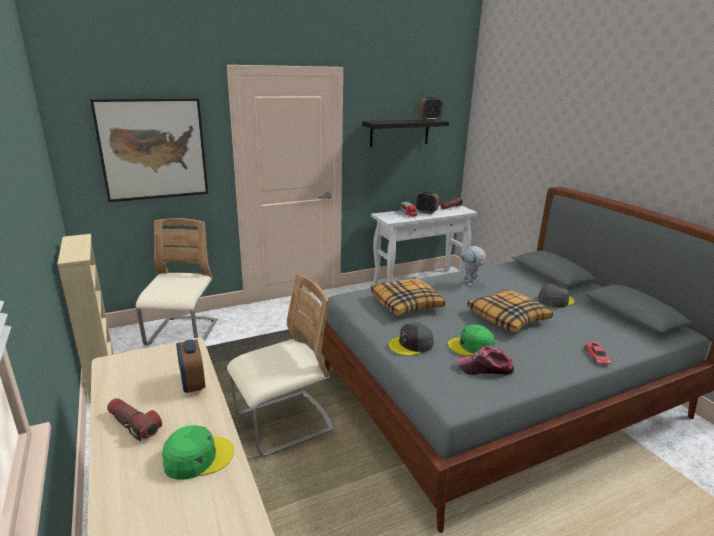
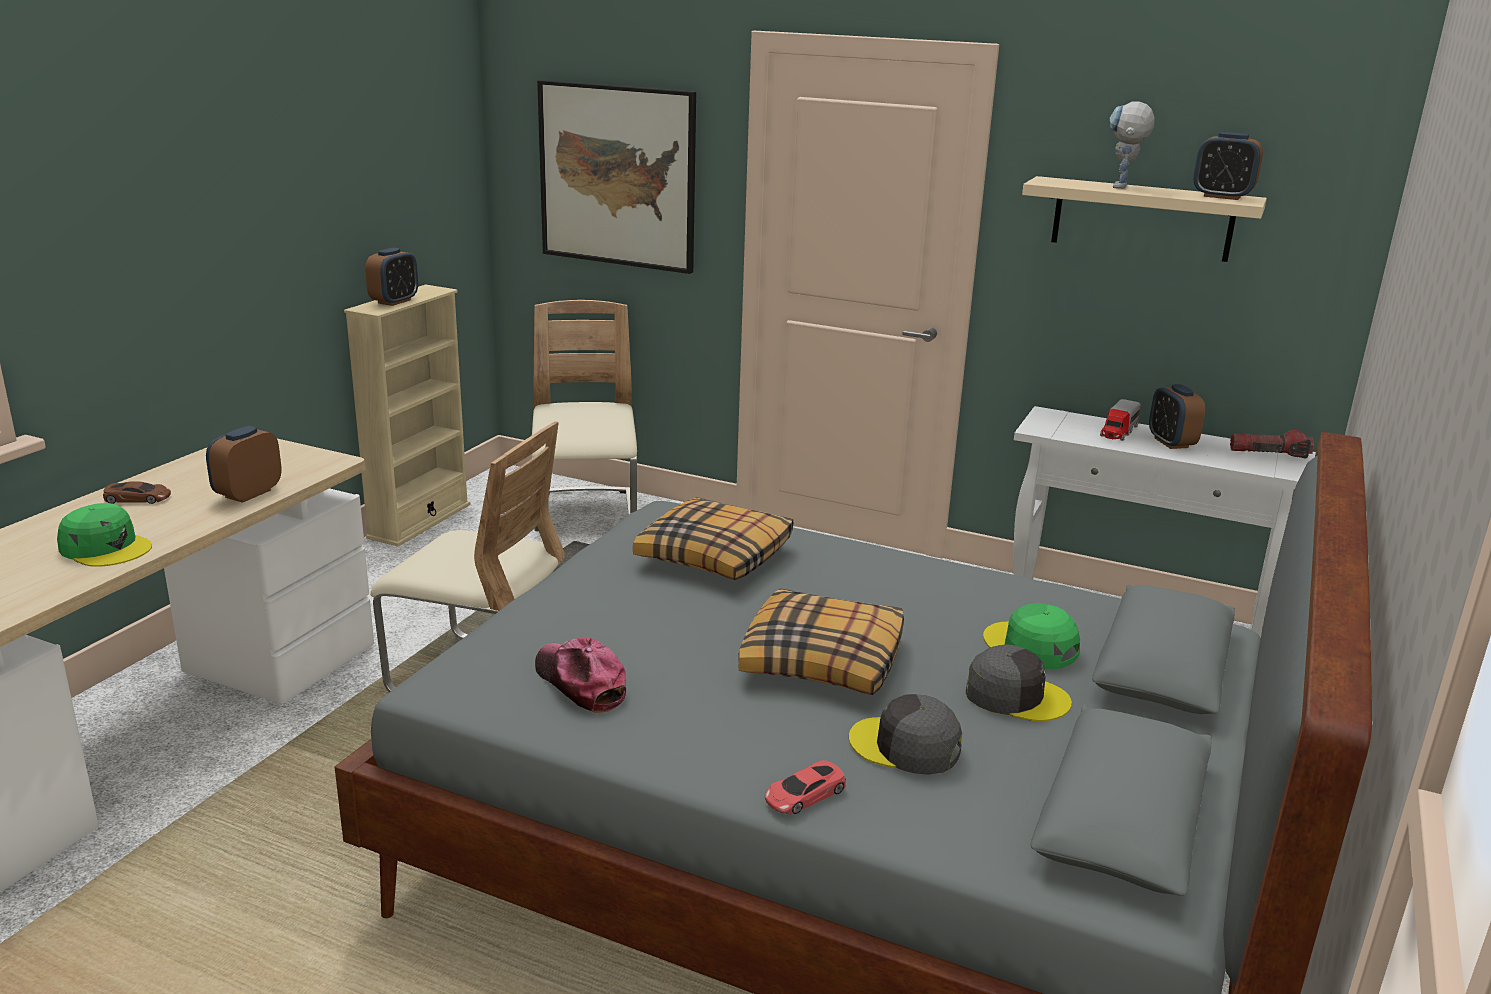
camera: 50 degrees right, 0 degrees up
flashlight [107,398,162,441] -> brown toy car [103,481,171,504]
beige chair [136,218,218,345] -> beige chair turned 60 degrees counterclockwise [531,300,637,531]
black shelf [362,119,449,147] -> beige shelf [1022,176,1267,262]
grey cap [389,322,434,356] -> grey cap moved to [849,694,962,775]
green cap [448,324,495,356] -> green cap moved to [983,603,1080,670]
toy robot [461,246,486,286] -> toy robot moved to [1110,101,1155,189]
none -> alarm clock [365,248,418,306]

